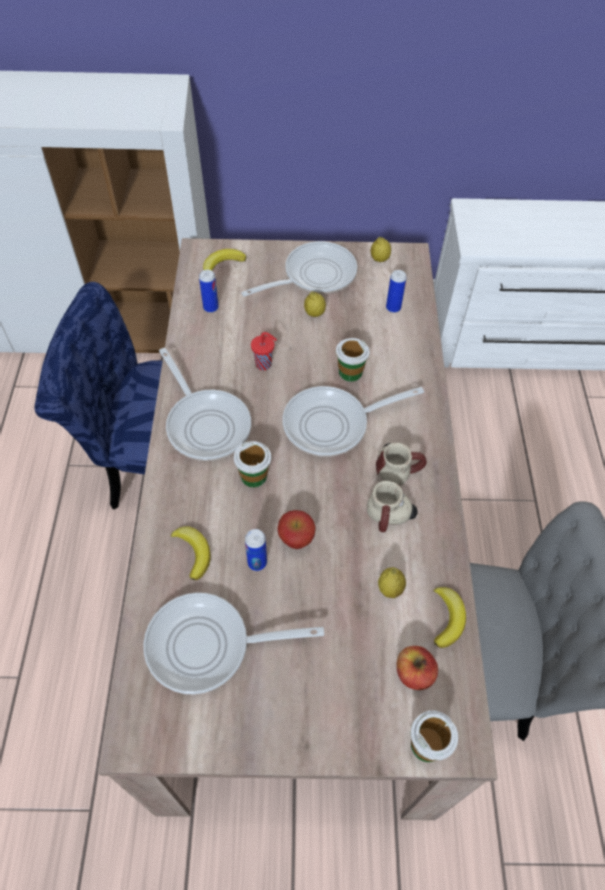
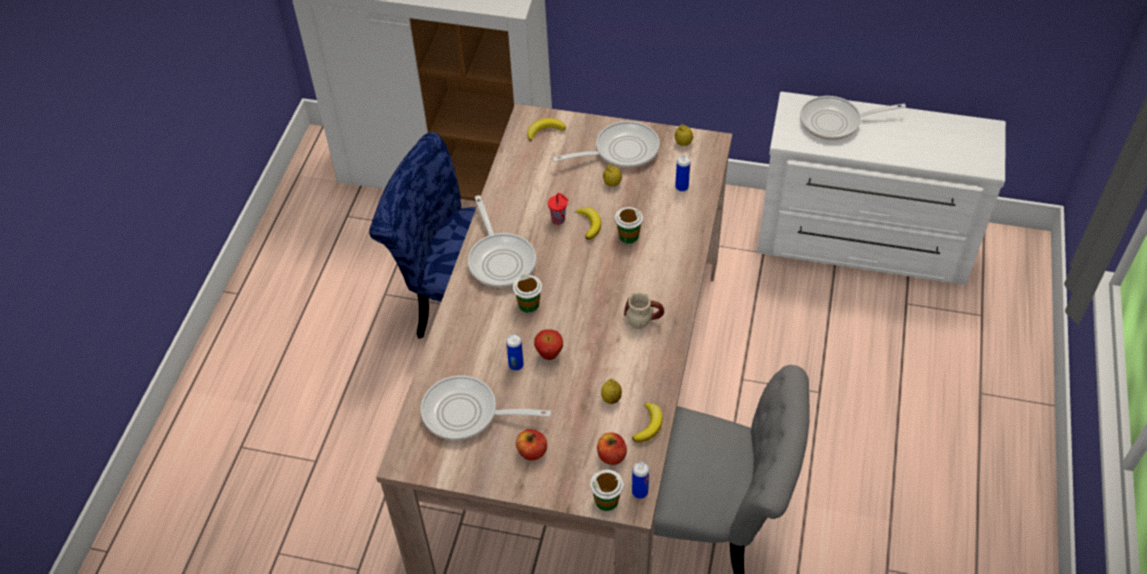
camera: 15 degrees right, 5 degrees down
banana [171,526,210,580] -> banana moved to [575,207,601,240]
can [199,270,219,313] -> can moved to [632,462,649,499]
frying pan [283,386,424,457] -> frying pan moved to [800,96,906,140]
mug [367,481,418,532] -> none
none -> apple [516,429,547,460]

